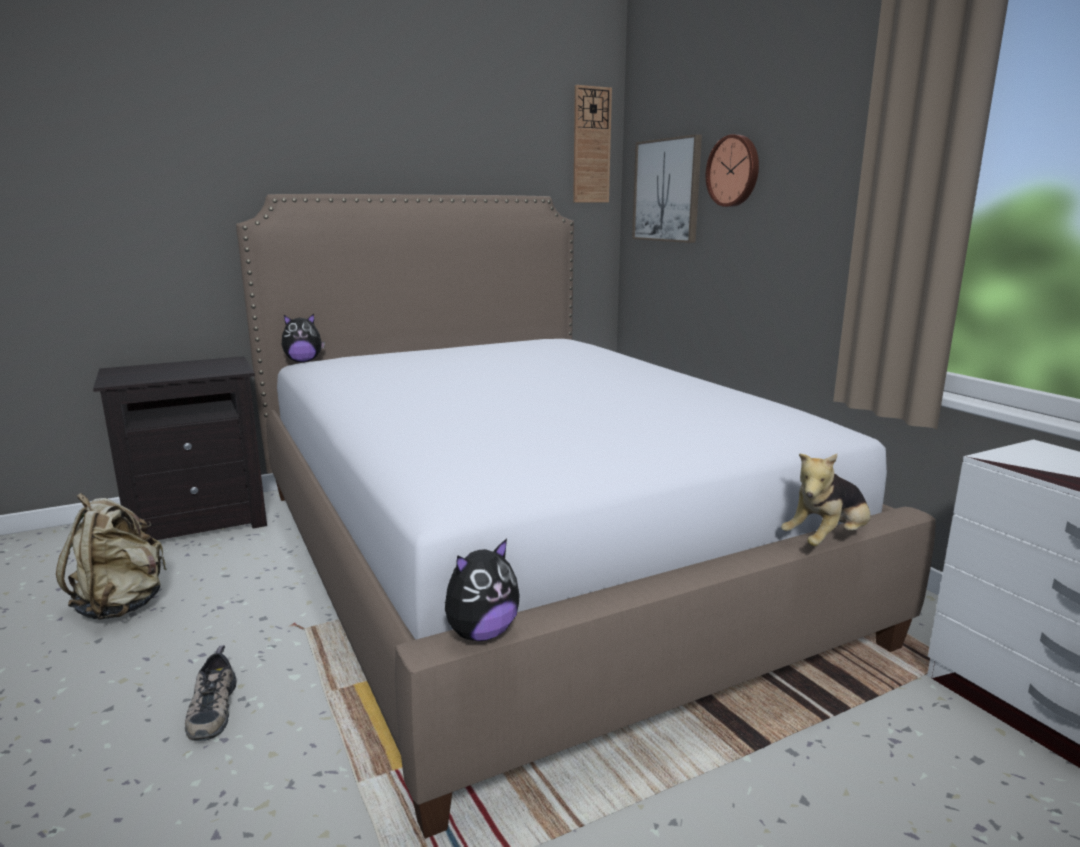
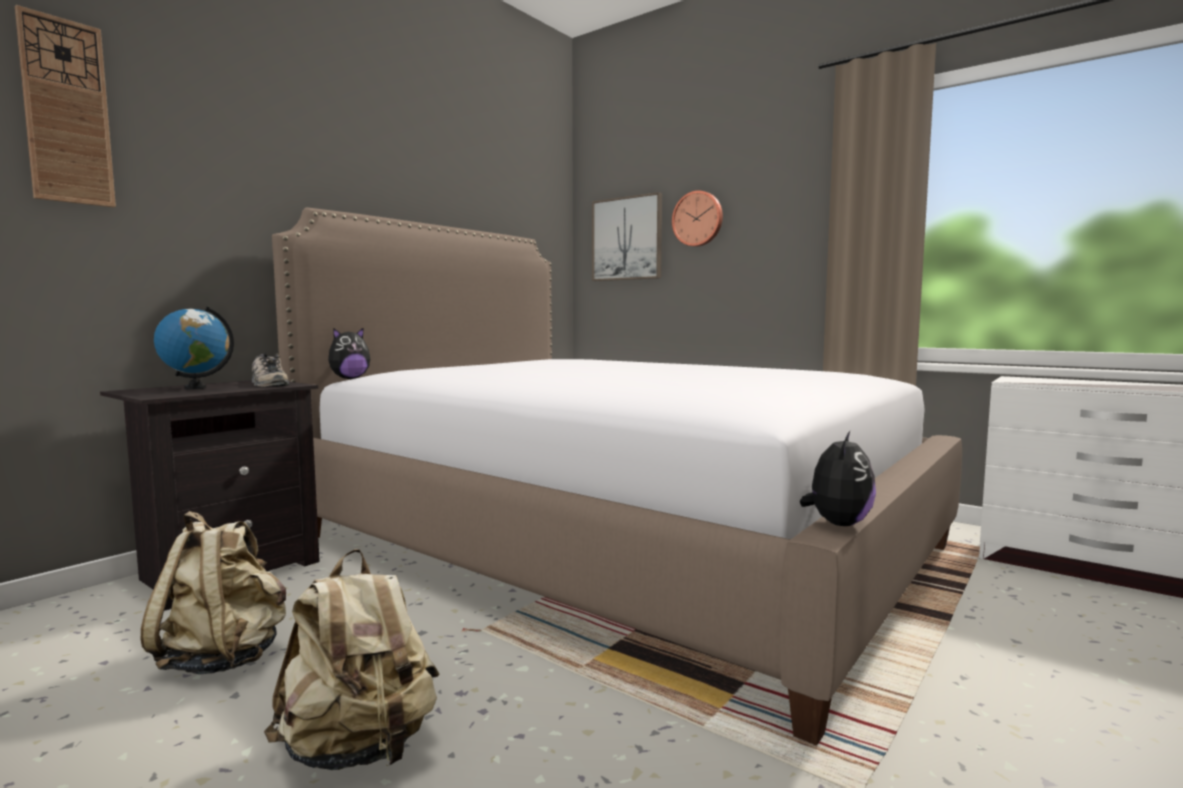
camera: 25 degrees left, 10 degrees down
shoe [185,645,237,741] -> shoe moved to [252,353,289,387]
wall clock [573,85,612,203] -> wall clock moved to [15,5,116,207]
plush toy [781,454,871,546] -> none
none -> globe [154,306,234,390]
none -> beige backpack [264,549,439,770]

